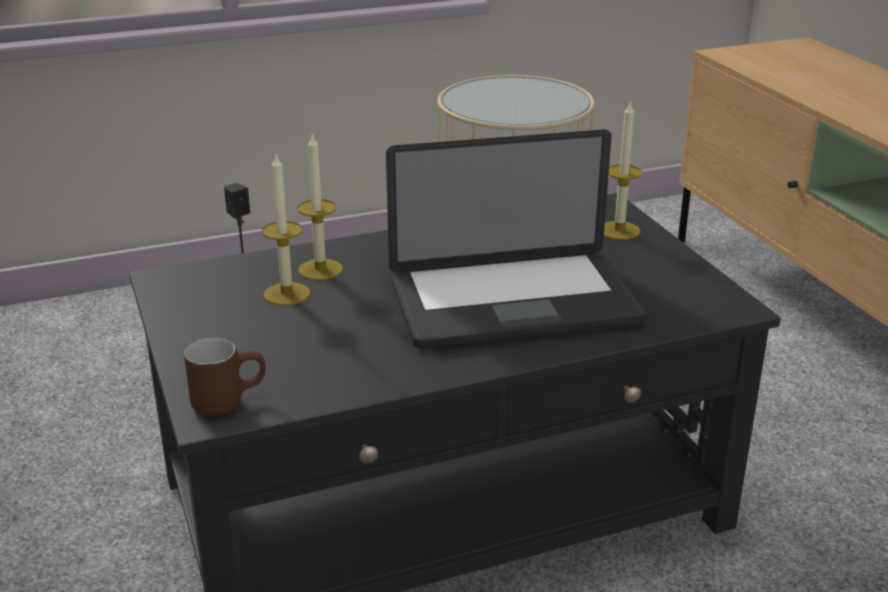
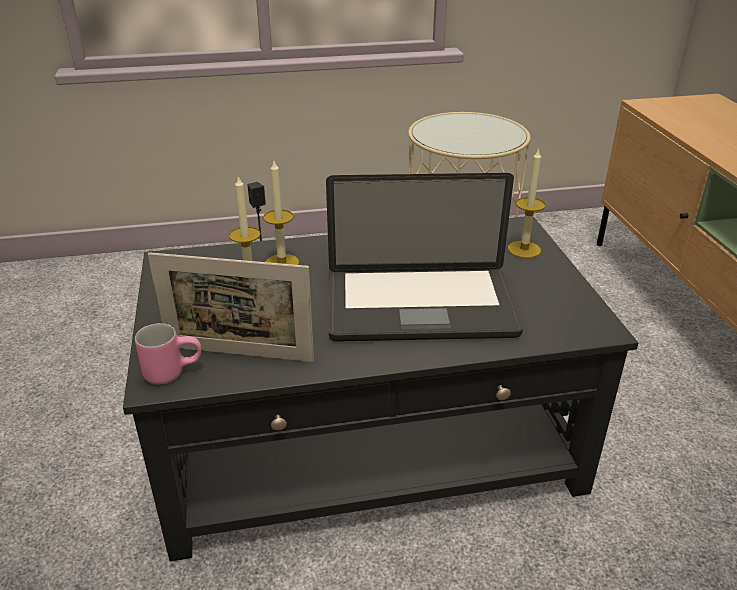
camera: 10 degrees right, 5 degrees up
brown mug [184,338,266,416] -> pink mug [135,323,202,385]
none -> picture frame [148,252,314,362]

